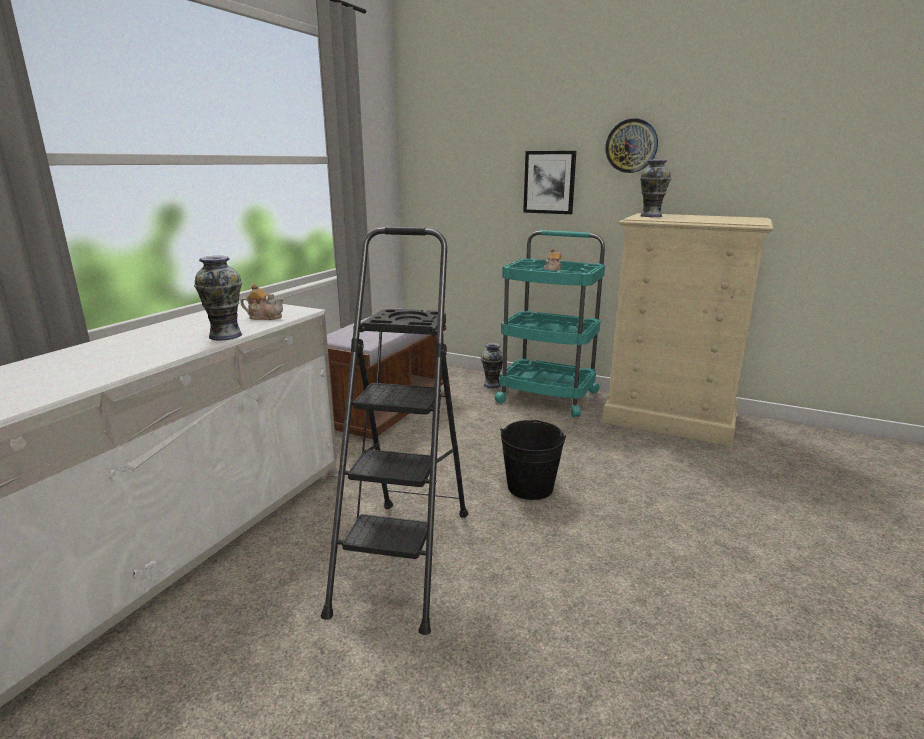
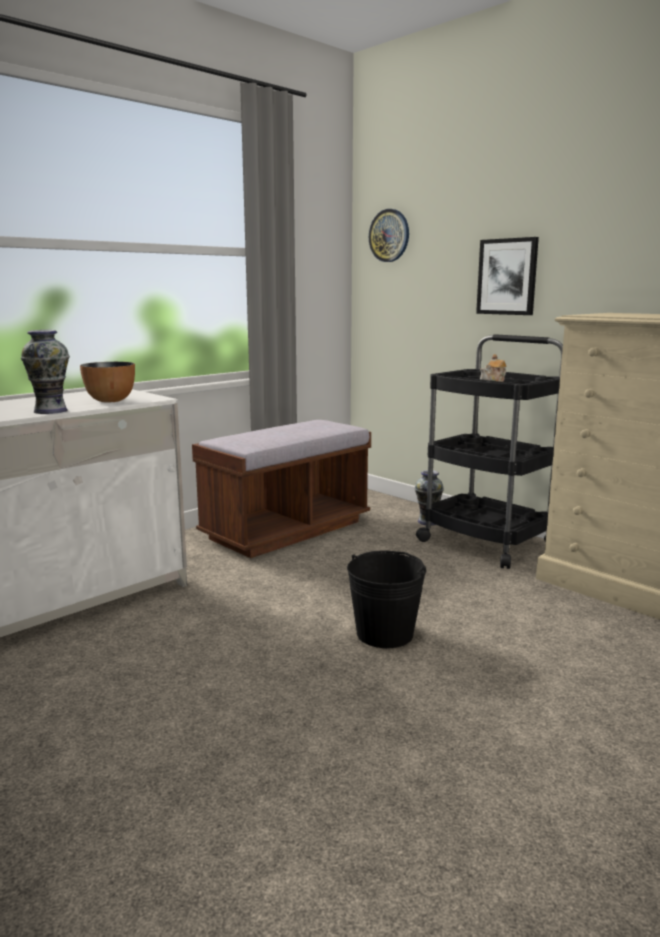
camera: 20 degrees right, 5 degrees down
teapot [240,284,284,320] -> bowl [80,362,135,402]
step ladder [321,226,469,635] -> none
turquoise cart [495,230,605,417] -> black cart [416,334,563,569]
wall clock [605,118,658,173] -> wall clock moved to [369,209,409,262]
vase [640,160,671,217] -> none

